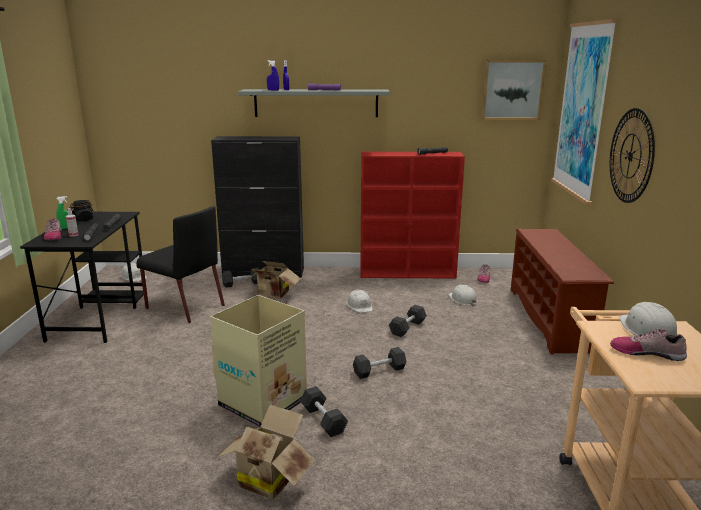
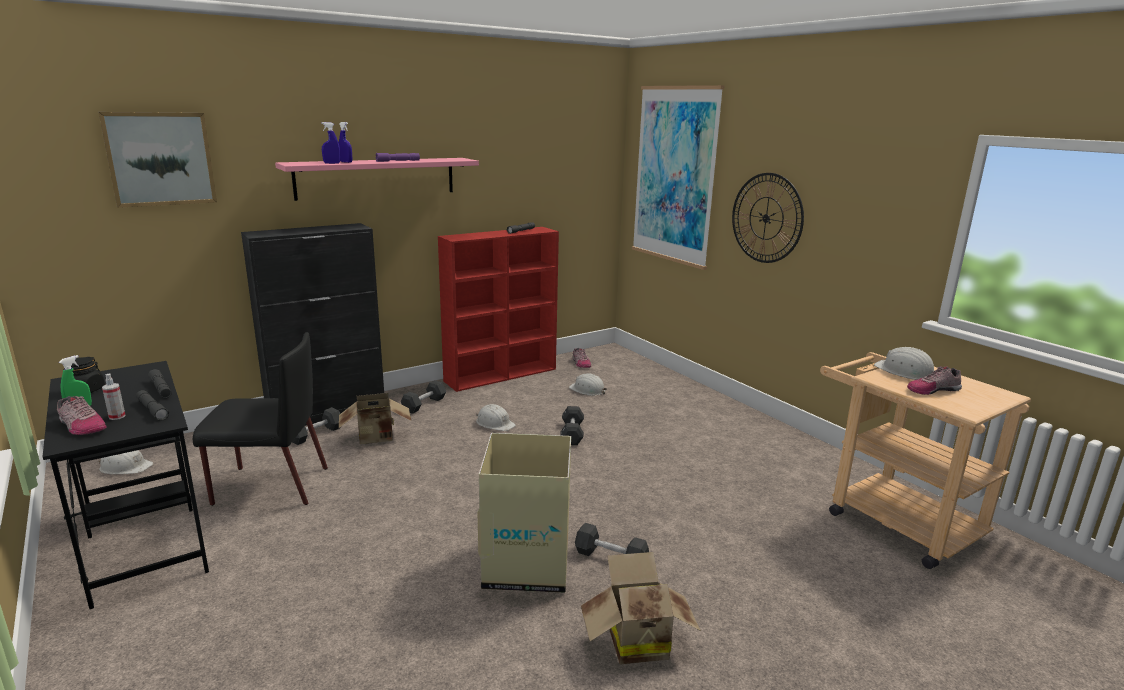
camera: 35 degrees left, 0 degrees up
grey shelf [238,89,390,117] -> pink shelf [275,158,479,201]
black dumbbell [353,347,406,379] -> black dumbbell moved to [401,380,446,414]
picture [482,60,546,120] -> picture moved to [99,112,217,208]
brown shoe rack [511,229,614,355] -> none

